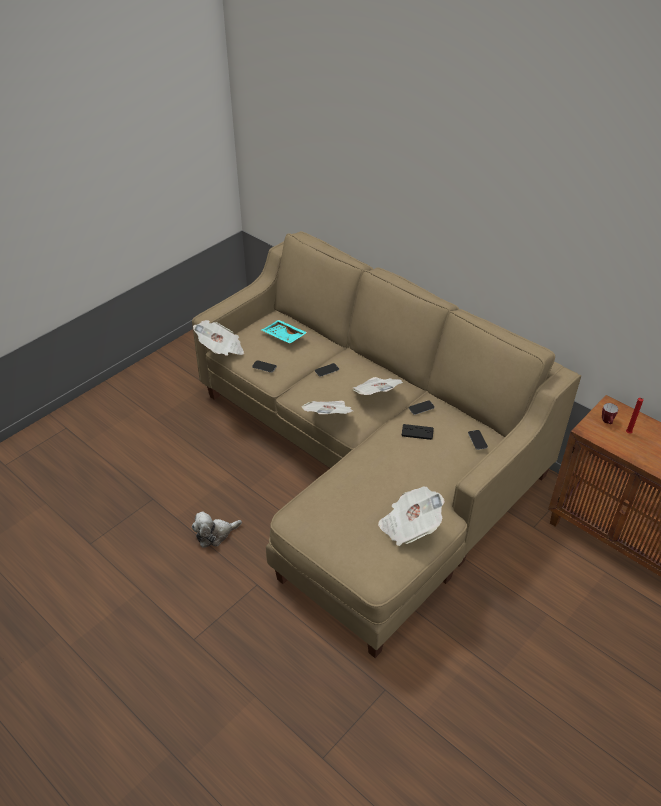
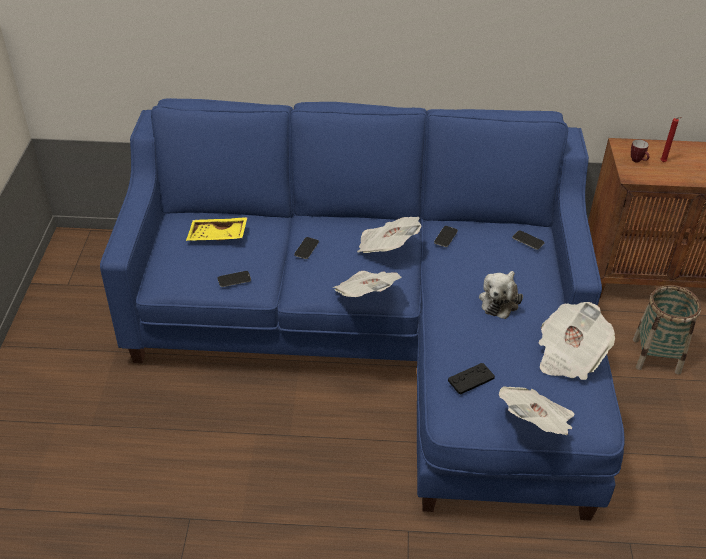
camera: 40 degrees left, 0 degrees up
beige sofa [192,231,581,658] -> blue sofa [100,98,625,521]
plush toy [192,512,242,548] -> plush toy moved to [479,271,523,319]
newspaper [193,320,244,356] -> newspaper moved to [499,387,575,435]
turquoise tray [262,320,308,343] -> yellow tray [186,217,248,241]
black game controller [402,424,434,440] -> black game controller moved to [448,363,495,394]
none -> basket [633,285,701,375]

